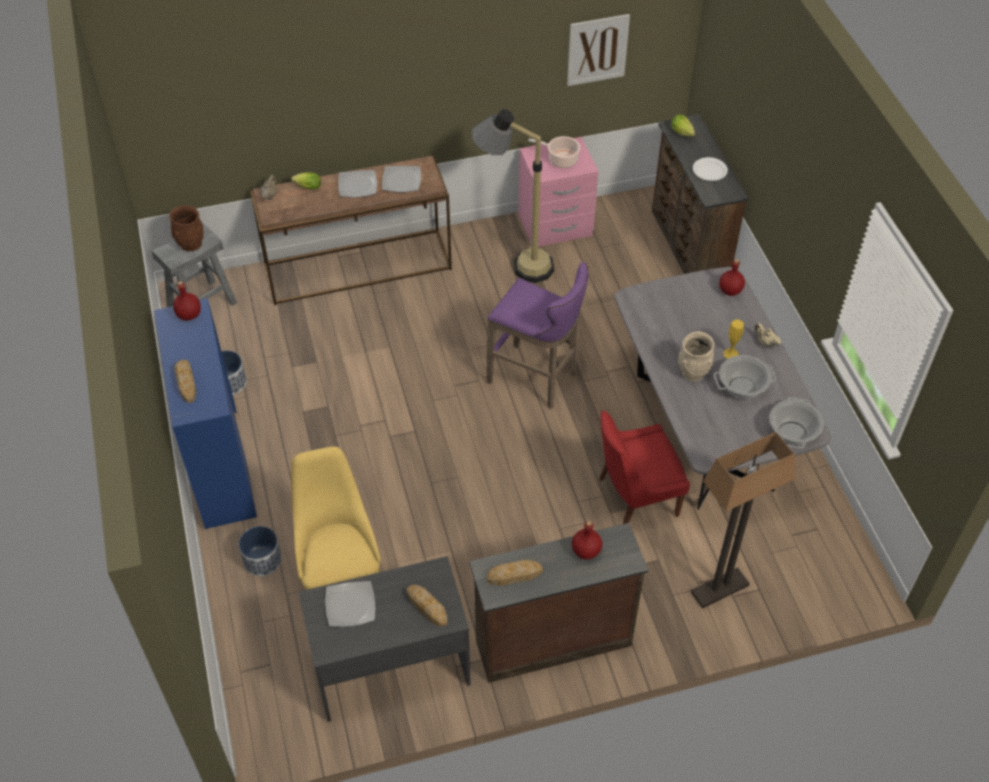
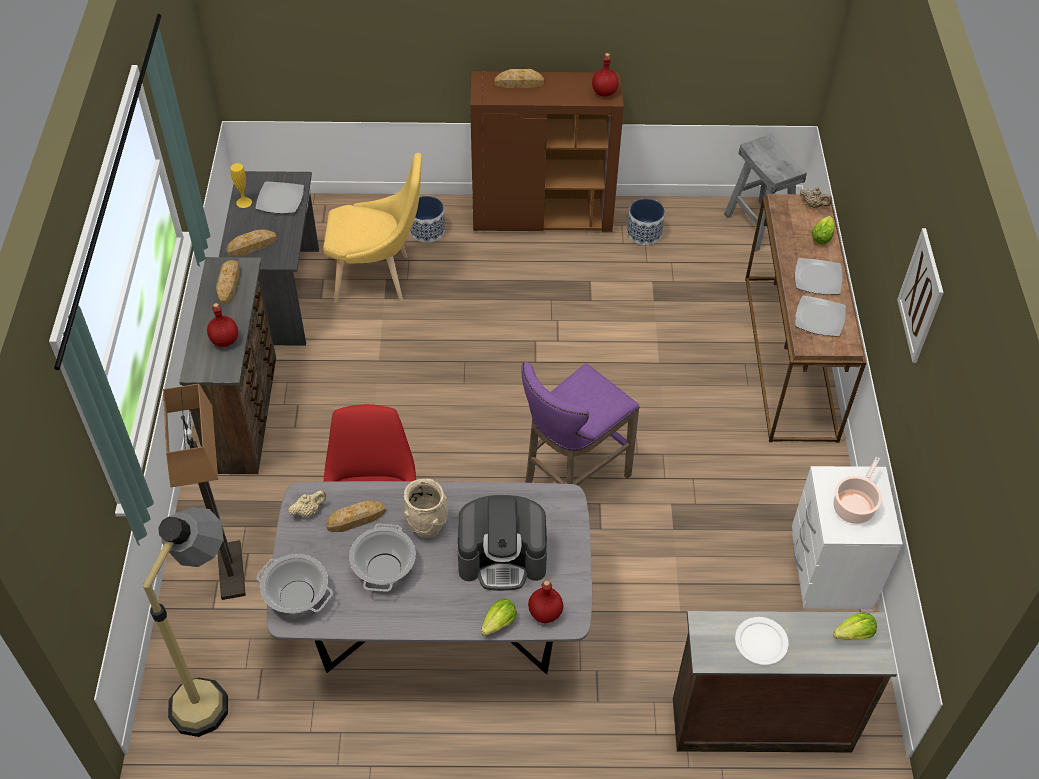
camera: 105 degrees right, 0 degrees up
blue cabinet [154,298,257,529] -> brown cabinet [470,71,624,232]
brown vase [169,205,204,251] -> none
floor lamp [472,109,554,283] -> floor lamp moved to [143,507,228,737]
pink nightstand [518,137,599,247] -> white nightstand [792,466,903,609]
picture [567,14,630,86] -> picture moved to [897,228,944,363]
yellow vase [723,320,744,359] -> yellow vase moved to [230,163,252,208]
beige teapot [755,323,781,347] -> beige teapot moved to [288,490,326,517]
none -> bread [326,500,386,532]
none -> coffee machine [458,495,547,591]
none -> lettuce [481,598,517,636]

